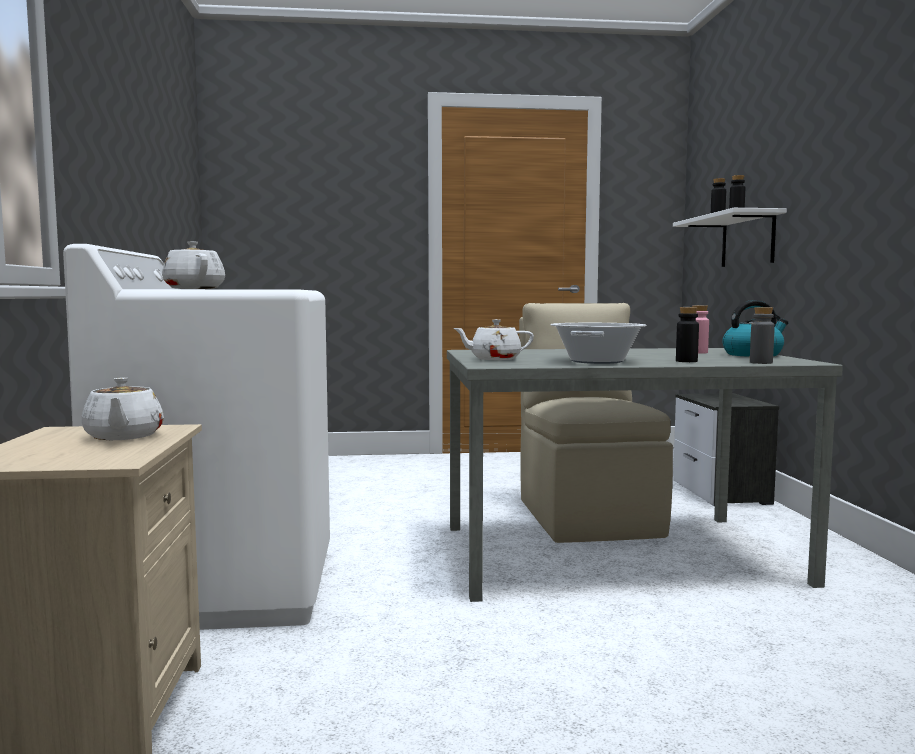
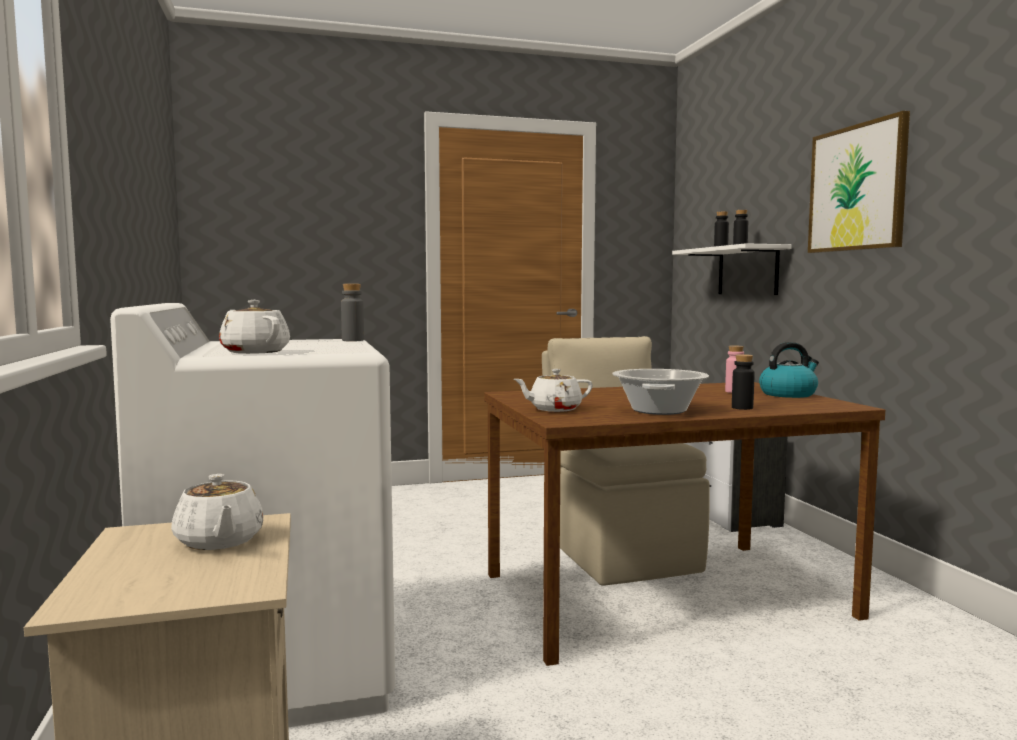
camera: 10 degrees left, 0 degrees up
grey dining table [447,348,843,602] -> brown dining table [484,382,885,666]
grey bottle [750,307,775,364] -> grey bottle moved to [341,284,364,341]
none -> picture [808,111,910,253]

